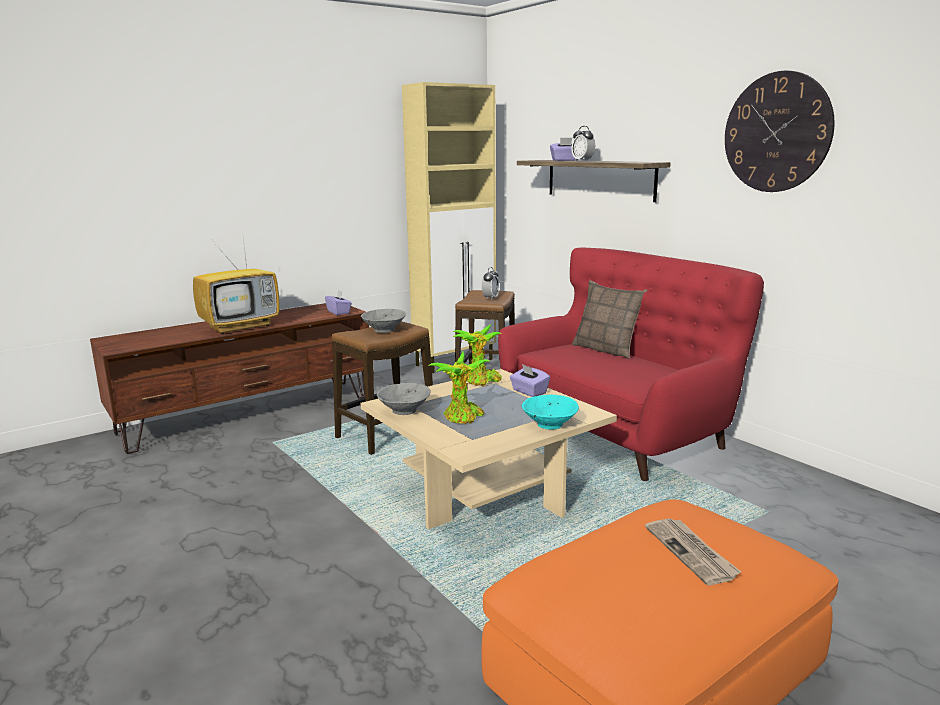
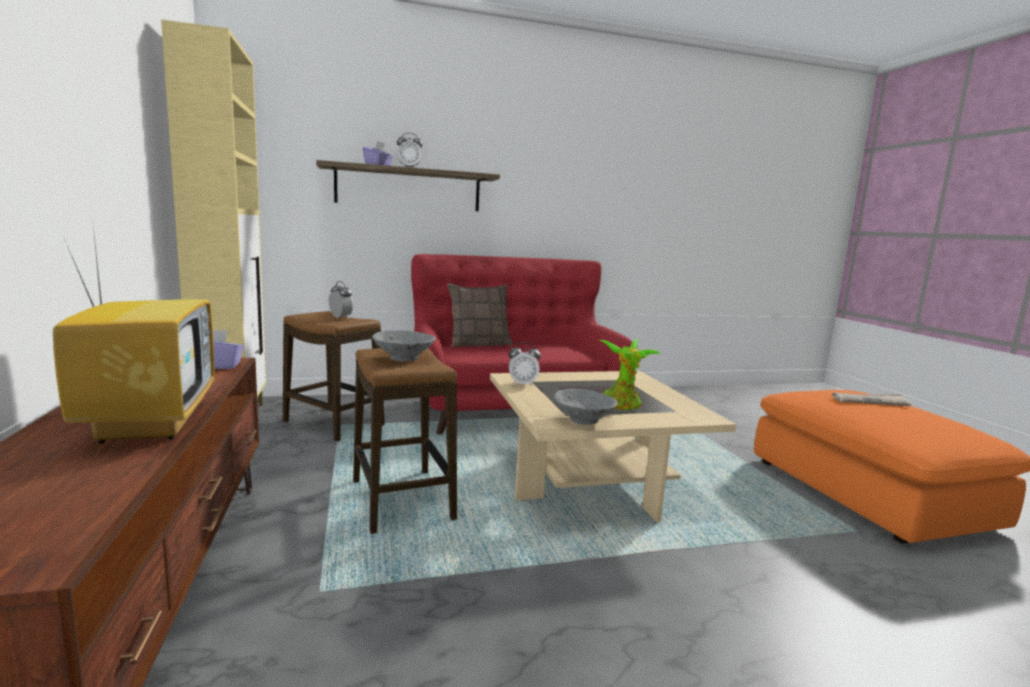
camera: 70 degrees left, 5 degrees down
potted plant [453,324,502,386] -> alarm clock [508,342,541,386]
purple tissue box [510,364,550,397] -> none
turquoise bowl [522,395,579,430] -> none
wall clock [725,71,835,192] -> none

